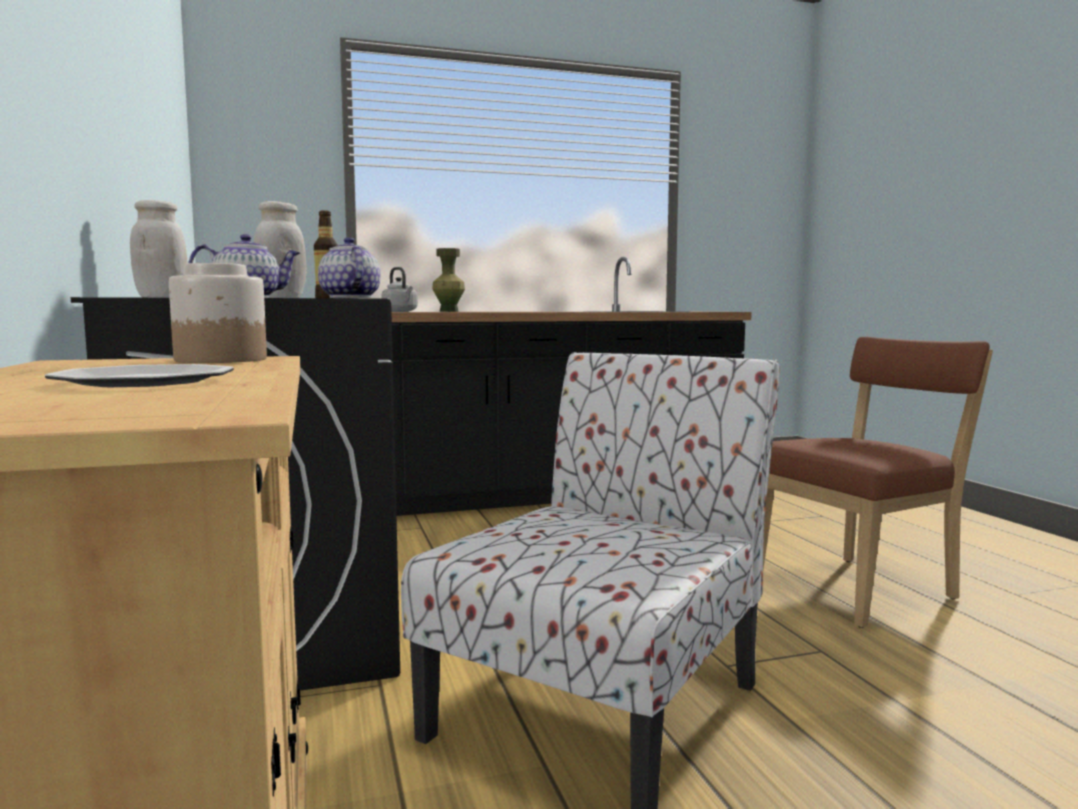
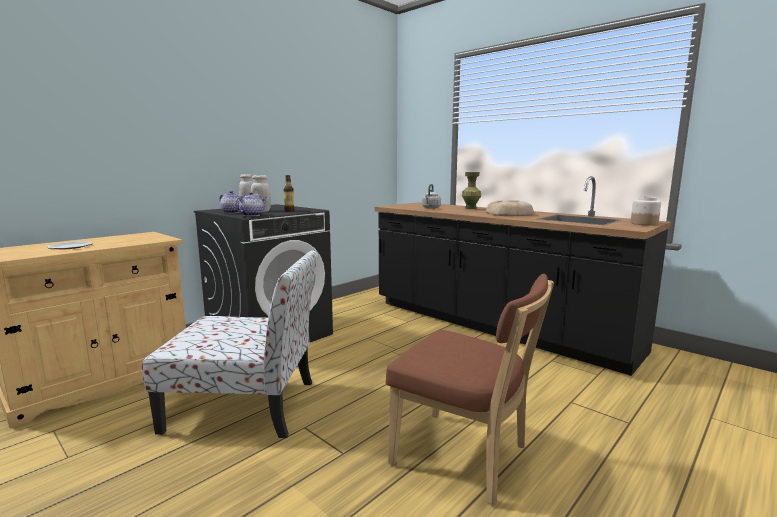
camera: 60 degrees right, 5 degrees up
jar [169,263,267,363] -> jar moved to [631,196,661,226]
none -> bread [486,200,534,216]

